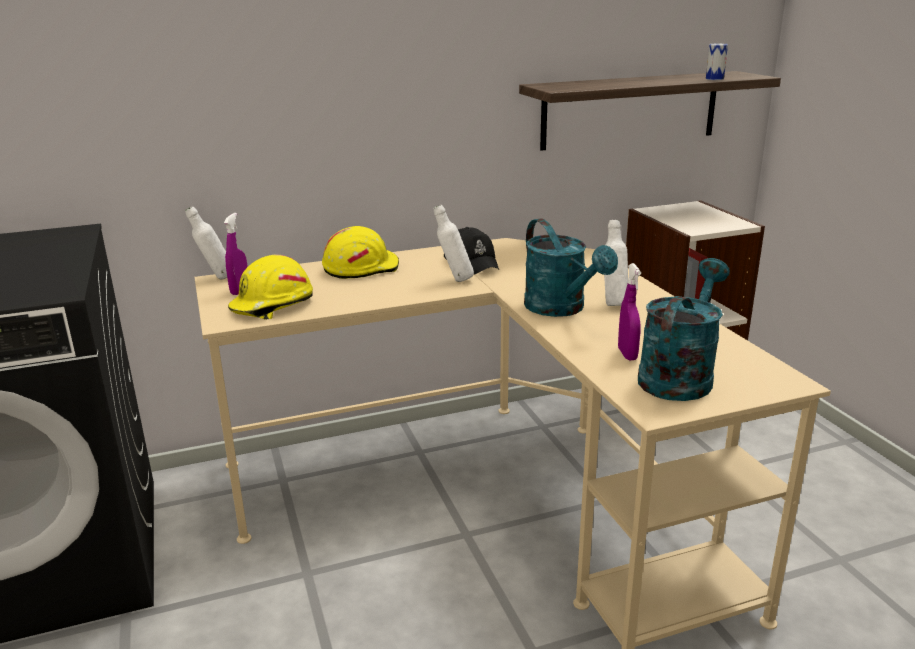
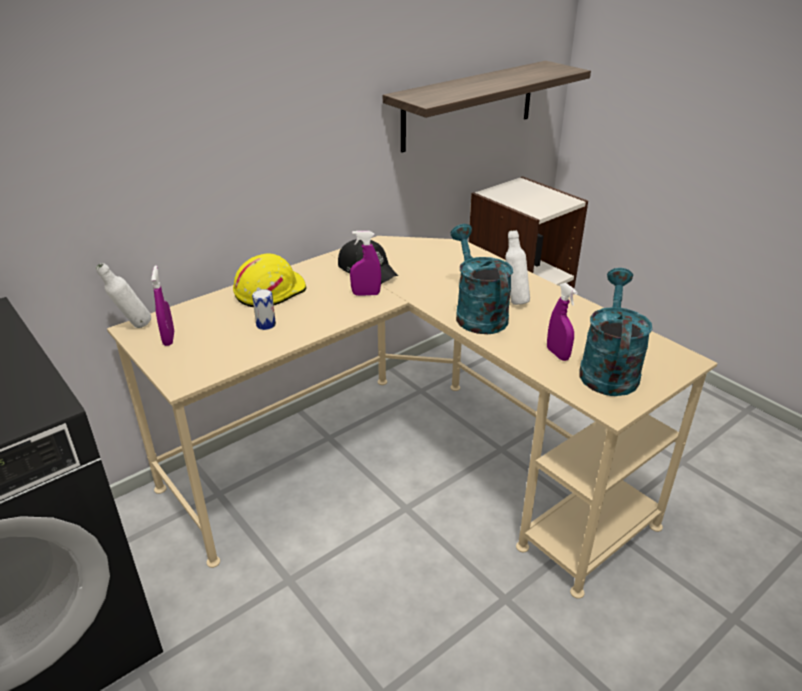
camera: 20 degrees left, 10 degrees up
yellow hard hat [228,255,313,320] -> none
white bottle [434,205,474,282] -> purple spray bottle [350,231,381,296]
turquoise watering can [524,218,618,317] -> turquoise watering can turned 150 degrees counterclockwise [450,224,513,334]
can [706,43,728,80] -> can moved to [252,289,276,330]

